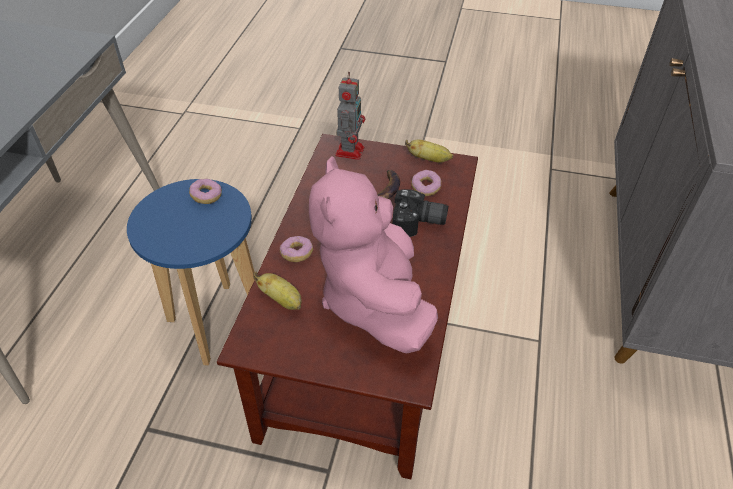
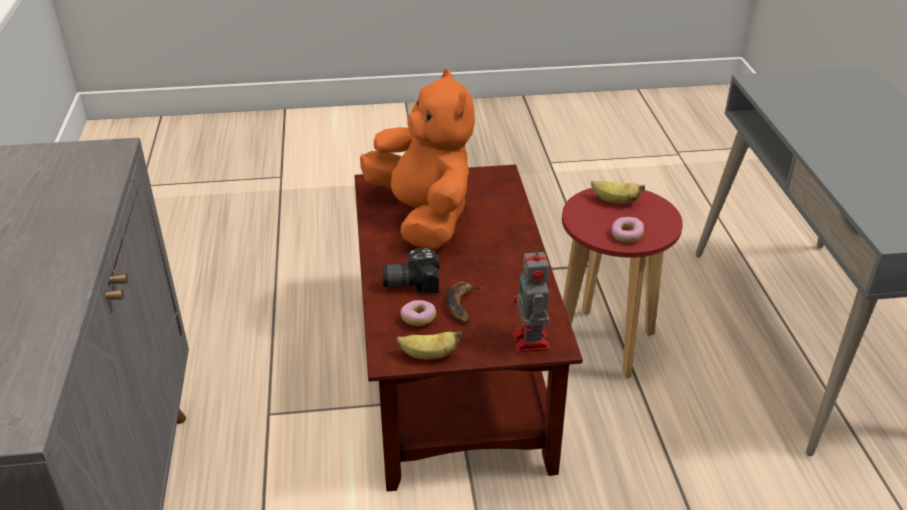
camera: 160 degrees right, 10 degrees down
blue stool [127,179,254,365] -> red stool [562,188,683,379]
banana [253,272,302,310] -> banana moved to [591,180,645,204]
donut [280,236,313,262] -> none
pink plush toy [309,156,438,353] -> orange plush toy [360,69,475,249]

